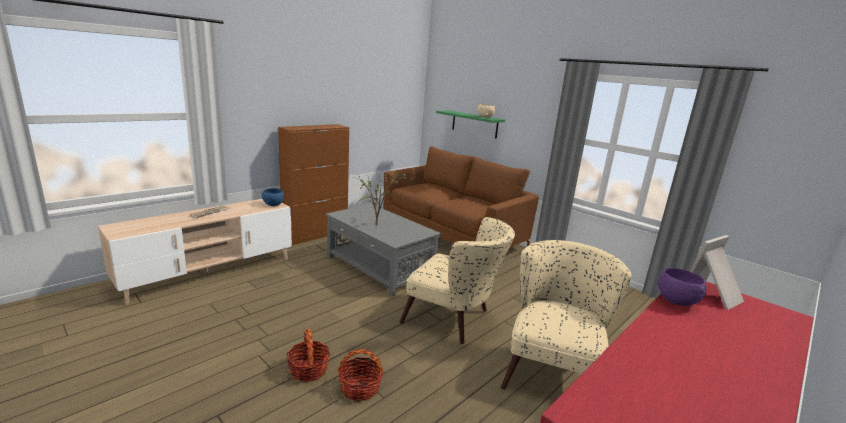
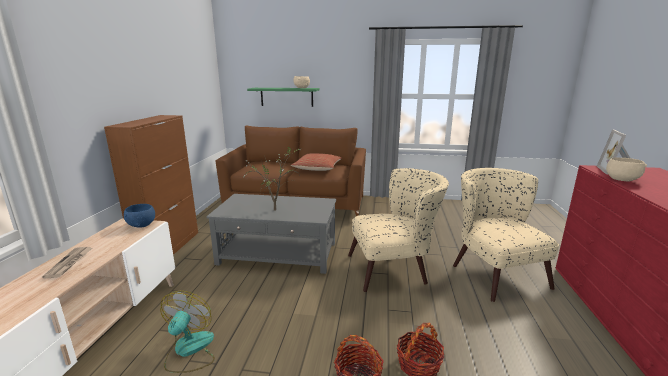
camera: 35 degrees left, 0 degrees up
purple bowl [658,268,707,306] -> beige bowl [606,158,647,182]
none -> fan [160,291,215,373]
none -> pillow [291,153,342,171]

